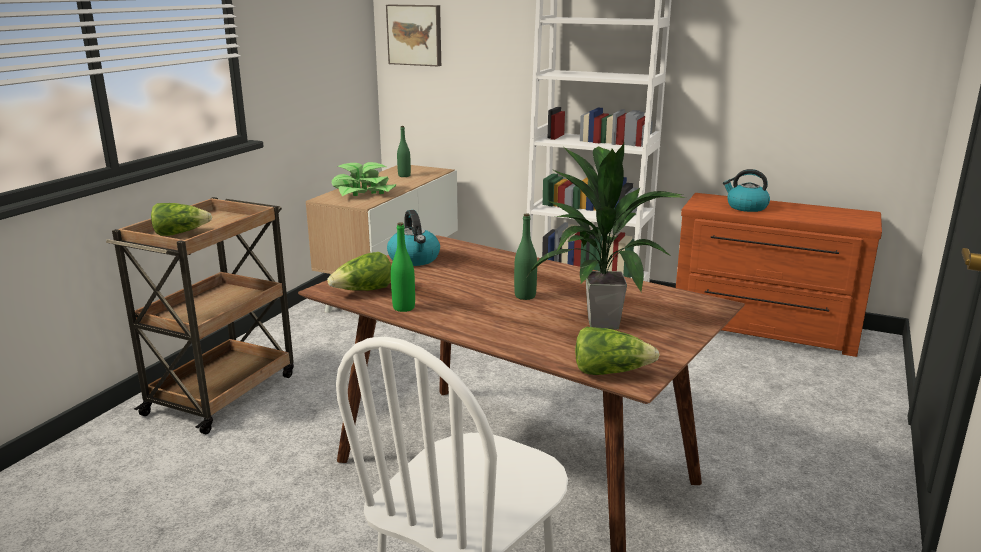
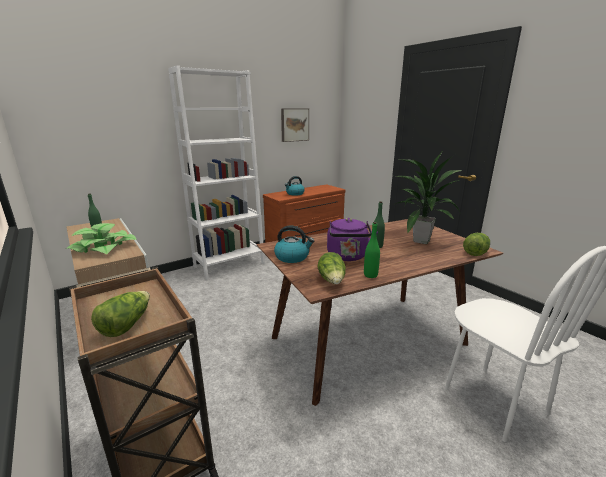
camera: 60 degrees left, 0 degrees up
picture [386,5,441,66] -> picture moved to [281,108,309,142]
none -> purple kettle [327,218,378,261]

